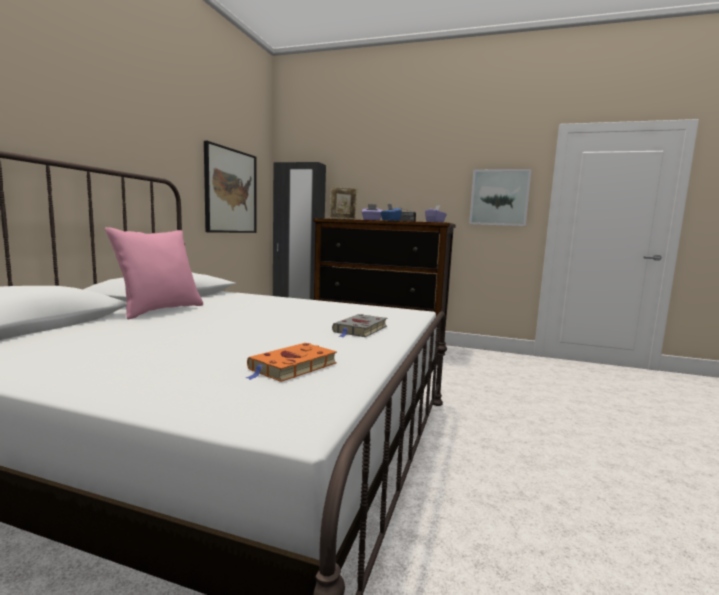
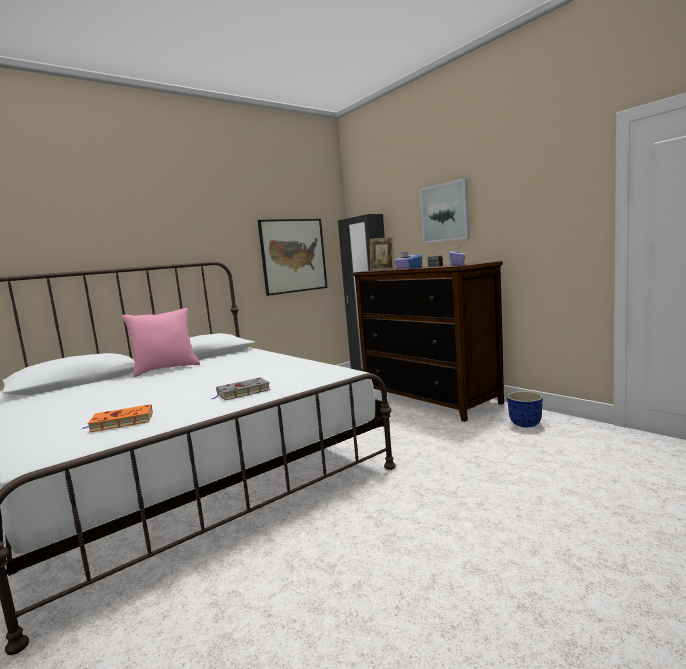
camera: 35 degrees right, 0 degrees up
picture [469,169,531,226] -> picture moved to [420,178,470,244]
none -> planter [507,391,543,427]

